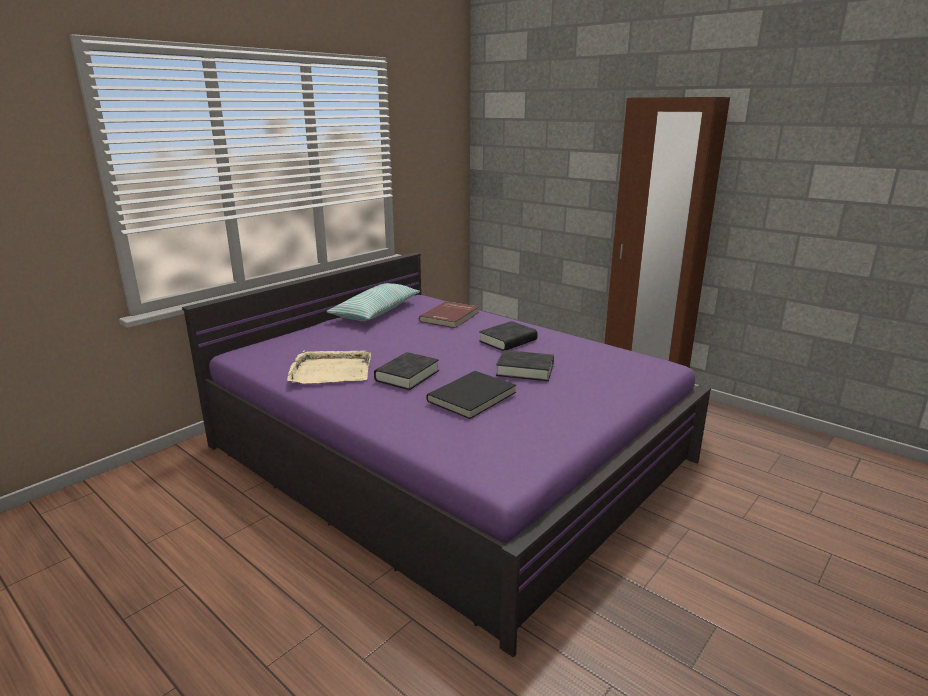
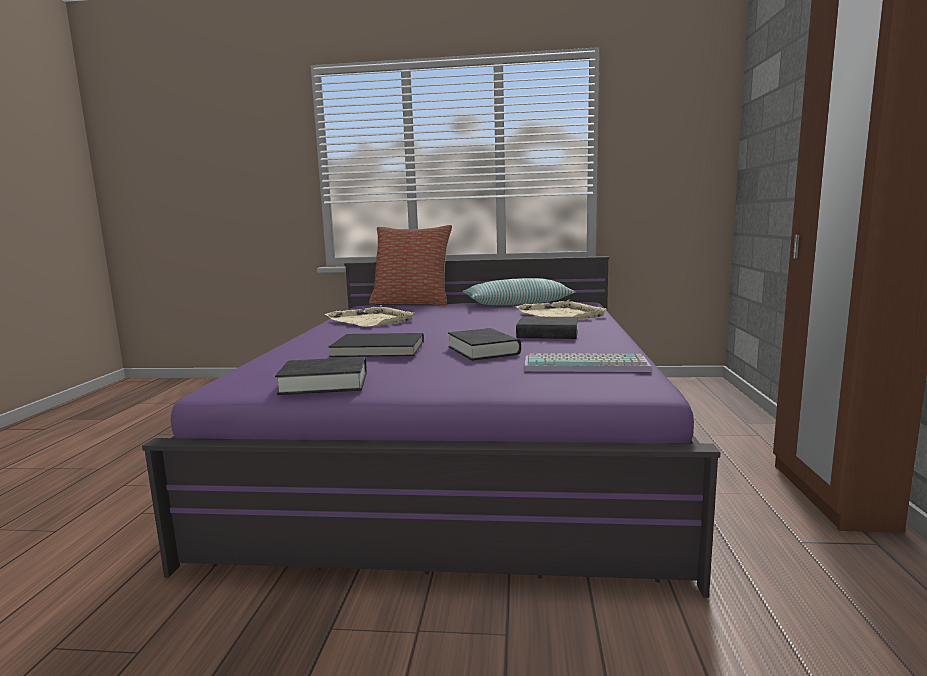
camera: 55 degrees right, 10 degrees down
black book [374,352,439,390] -> black book moved to [275,357,367,395]
red book [419,301,479,328] -> beige tray [516,300,607,320]
none -> pillow [369,225,452,305]
none -> keyboard [524,354,652,372]

